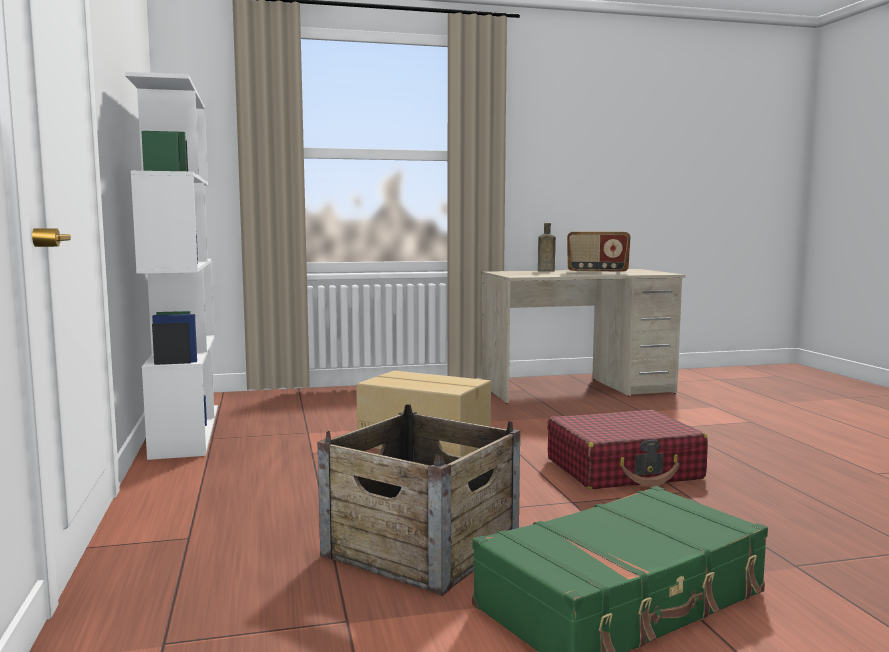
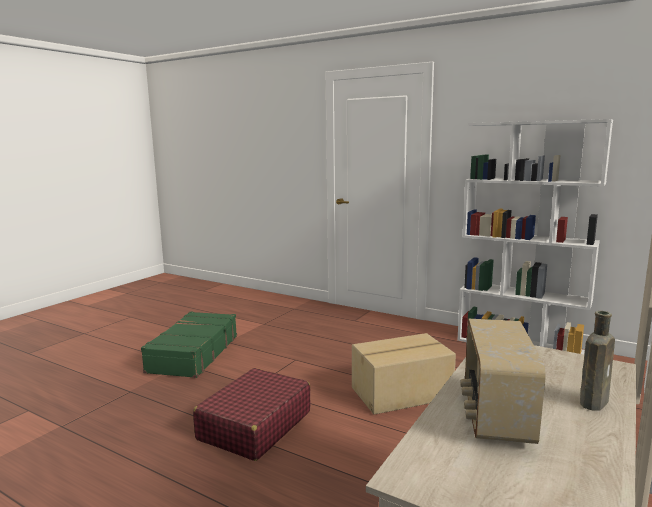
camera: 135 degrees right, 5 degrees up
crate [318,404,520,596] -> none
radio [567,231,631,274] -> radio turned 45 degrees counterclockwise [460,319,546,444]

